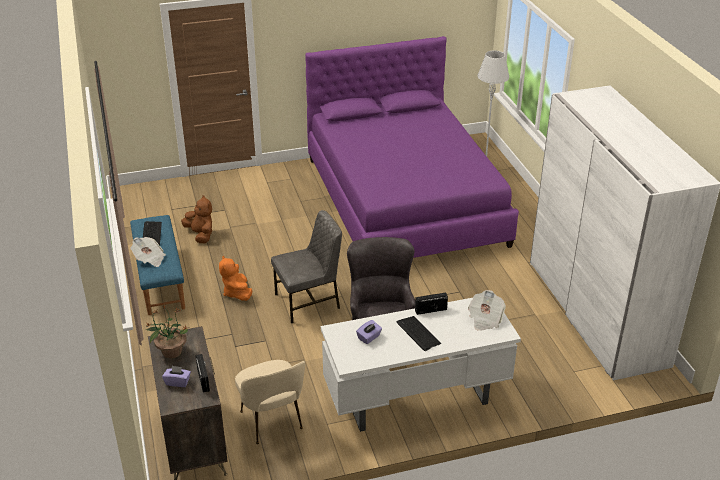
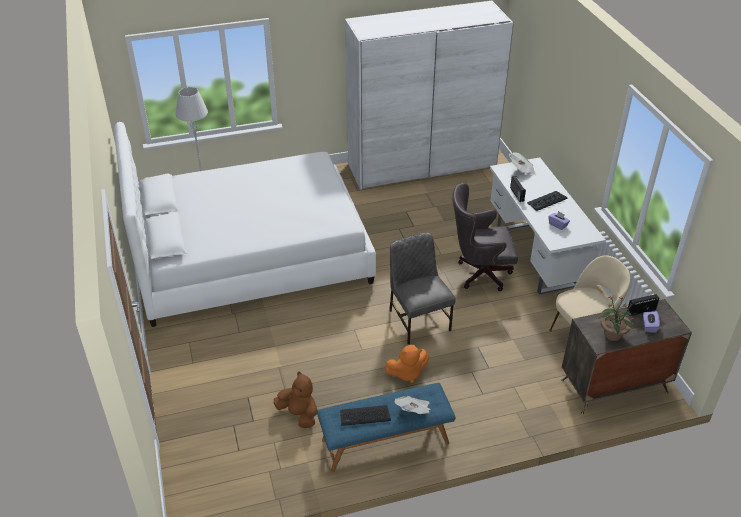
camera: 90 degrees left, 5 degrees up
brown plush toy [181,195,212,243] -> brown plush toy turned 75 degrees clockwise [274,371,317,428]
purple bed [305,36,519,258] -> white bed [114,122,376,327]

